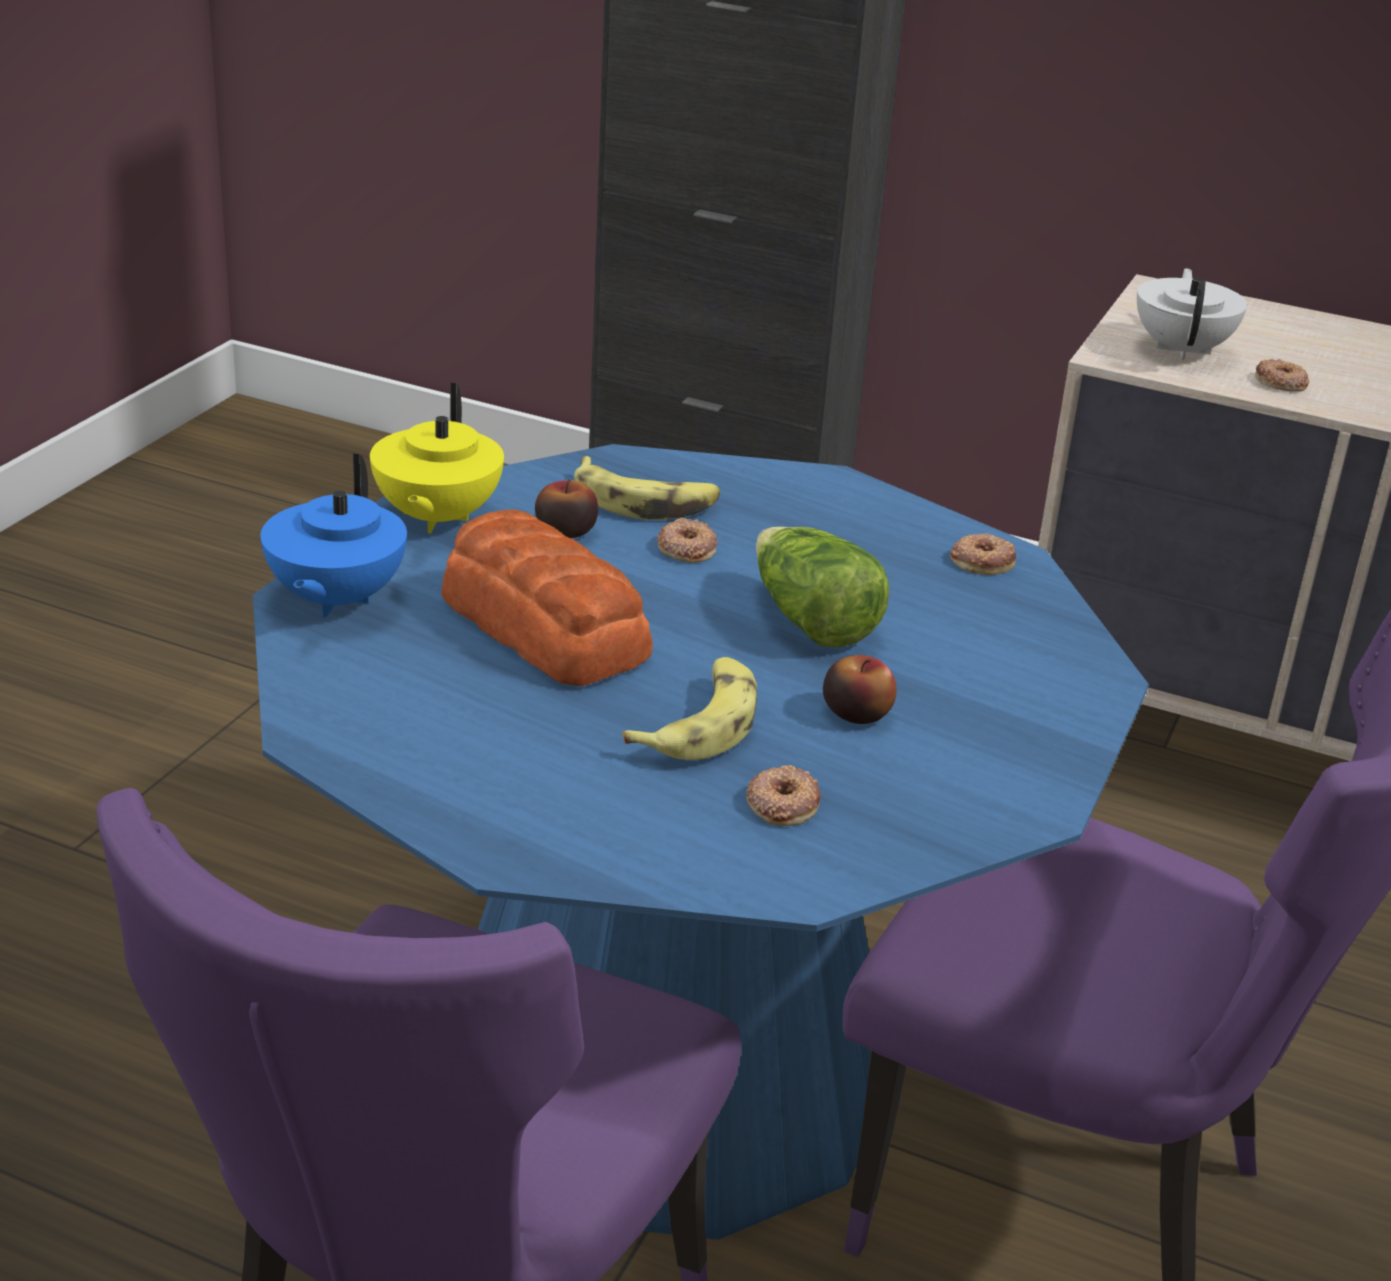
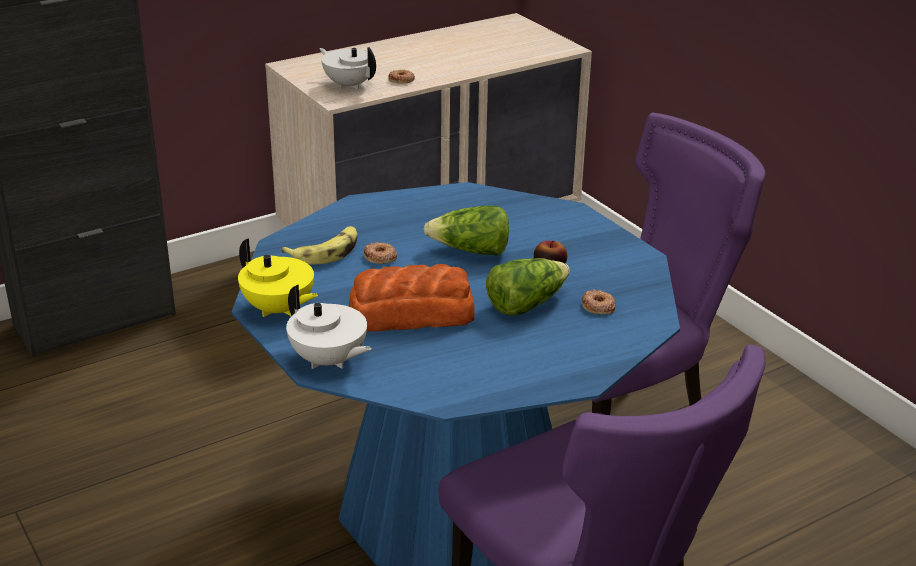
camera: 55 degrees left, 0 degrees up
blue teapot [260,453,407,617] -> white teapot [286,284,372,369]
apple [535,479,598,538] -> none
banana [622,657,757,760] -> lettuce [486,258,570,316]
donut [950,532,1016,575] -> none

